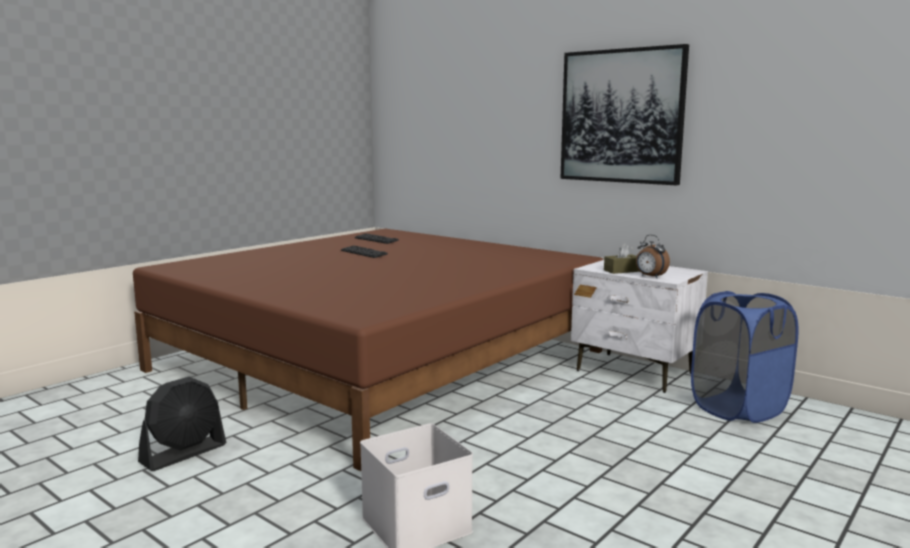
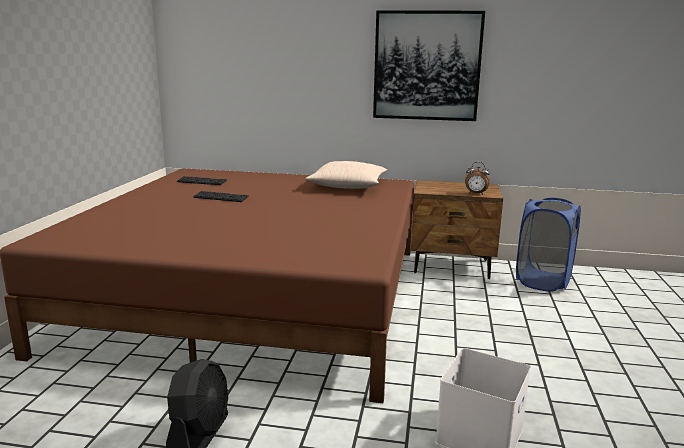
camera: 30 degrees left, 5 degrees up
white nightstand [571,260,708,393] -> brown nightstand [411,180,503,279]
brown tissue box [604,243,640,274] -> none
none -> beige pillow [305,161,387,189]

